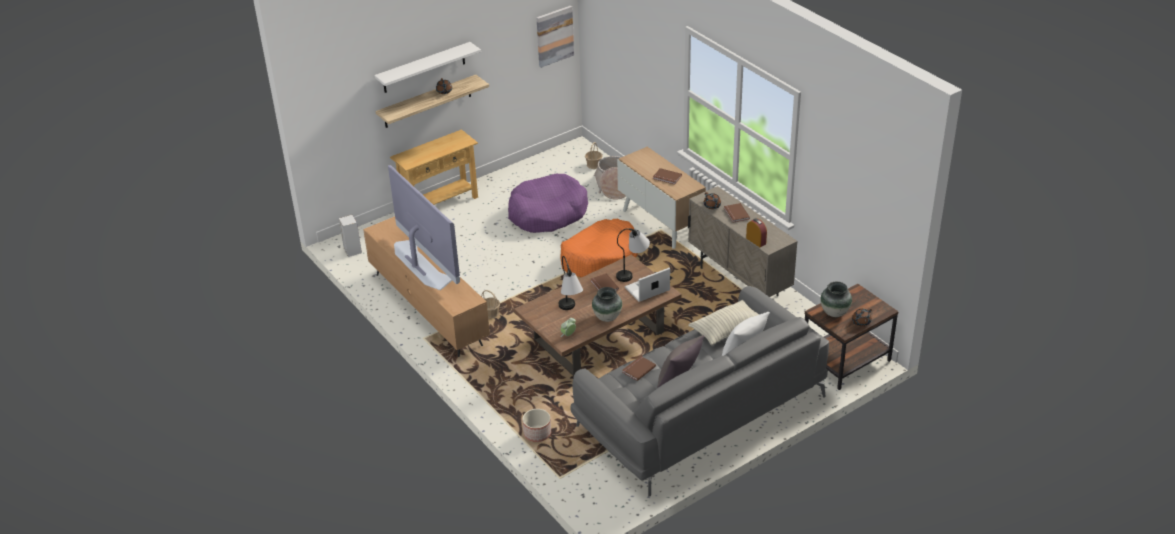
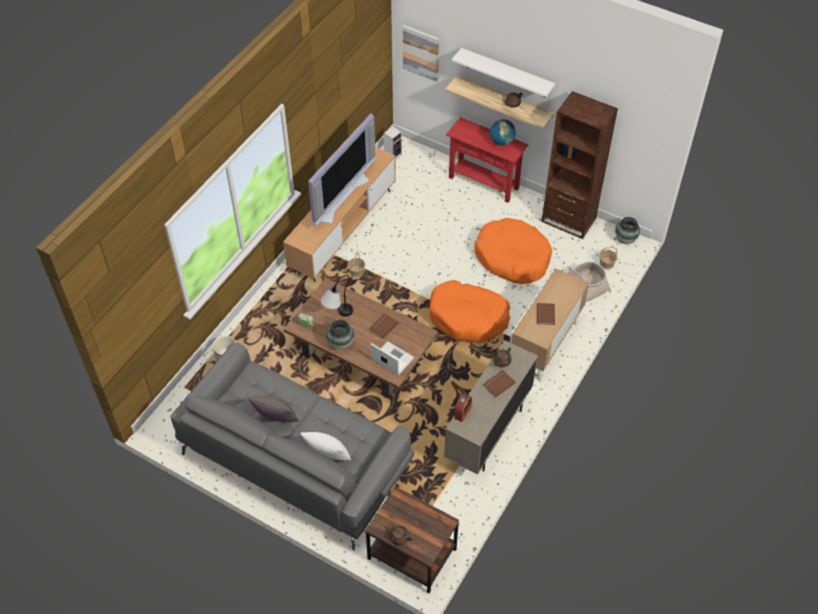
camera: 65 degrees right, 15 degrees up
beige console table [390,129,478,205] -> red console table [446,117,528,203]
purple dog bed [508,174,588,233] -> orange dog bed [474,218,552,284]
picture [537,6,574,68] -> picture moved to [403,25,439,82]
table lamp [616,228,650,282] -> none
brown book [622,356,656,381] -> none
pillow [688,300,759,345] -> none
vase [820,282,852,317] -> vase moved to [615,217,640,244]
none -> globe [490,119,516,146]
none -> brown bookcase [541,91,618,239]

